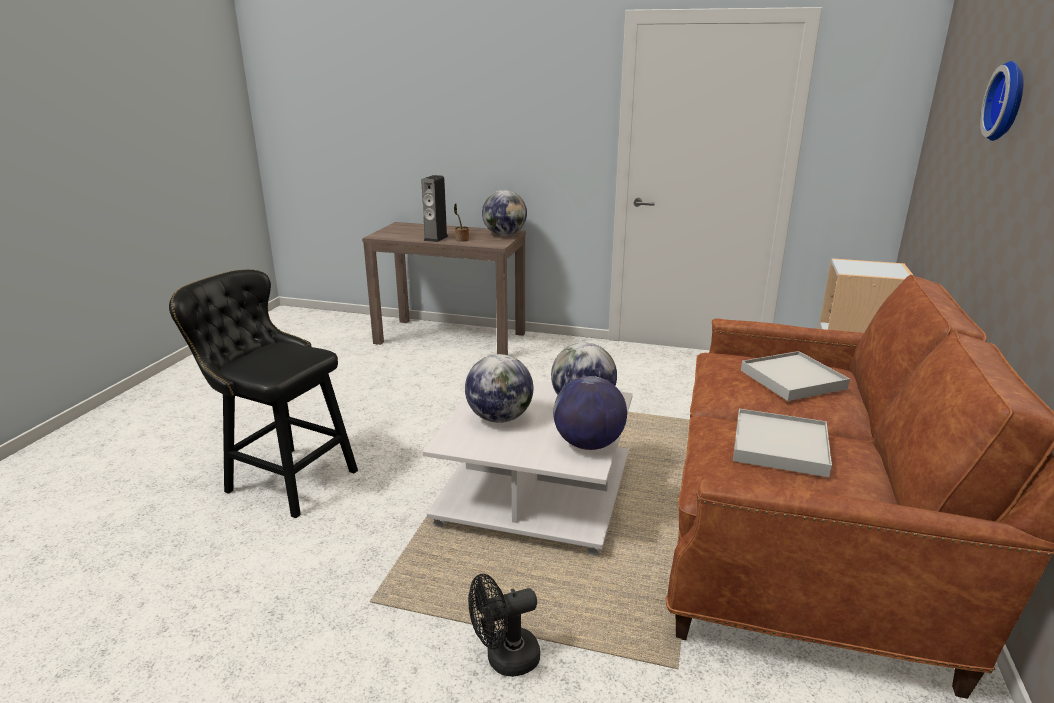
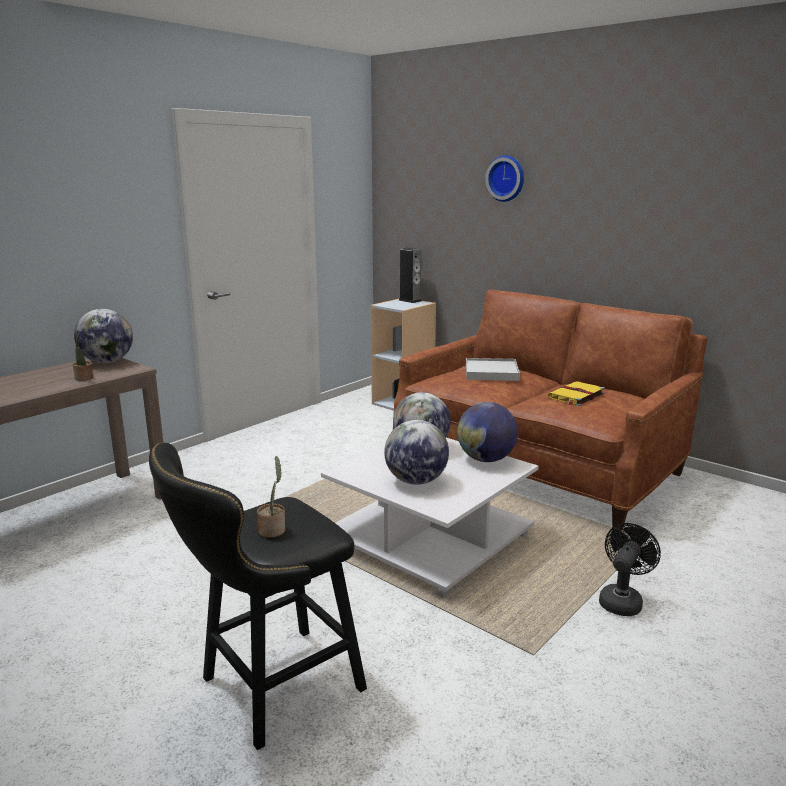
camera: 65 degrees left, 5 degrees down
speaker [421,175,449,242] -> speaker moved to [399,248,422,303]
black fan [468,574,540,677] -> black fan turned 150 degrees counterclockwise [599,523,661,616]
white tray [733,409,832,477] -> yellow book [548,381,605,406]
none -> potted plant [257,456,285,538]

